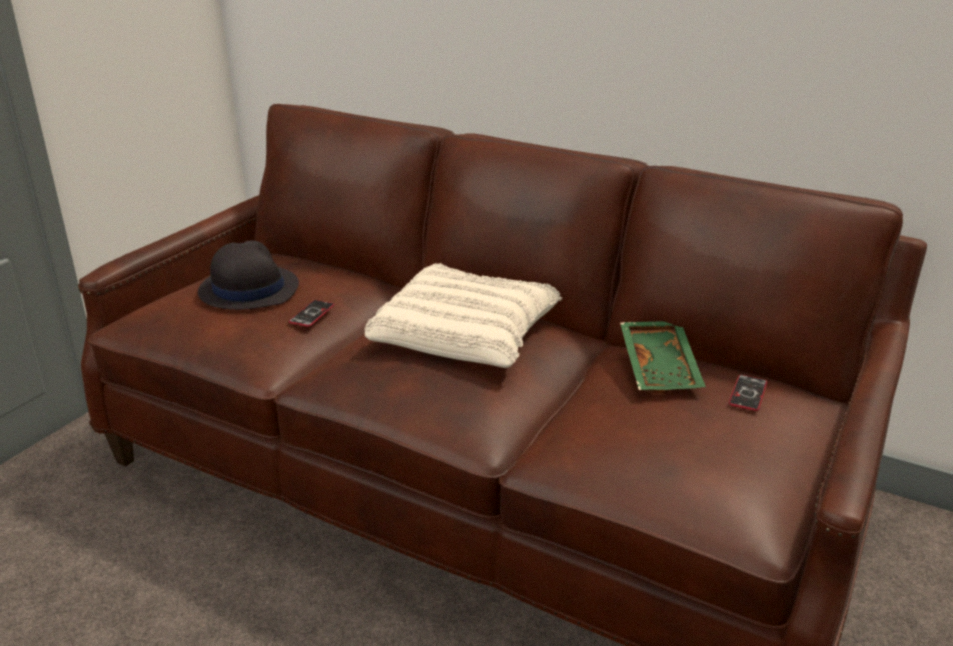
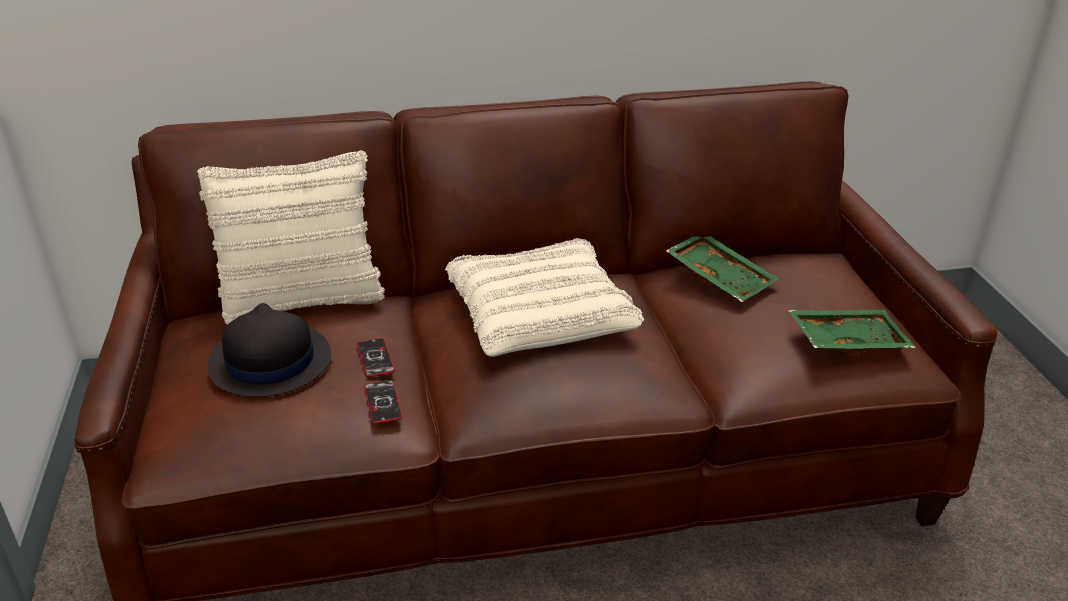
camera: 40 degrees left, 5 degrees up
phone [729,375,767,411] -> phone moved to [364,380,403,424]
none -> beige pillow [197,150,385,324]
none -> green tray [788,310,916,355]

